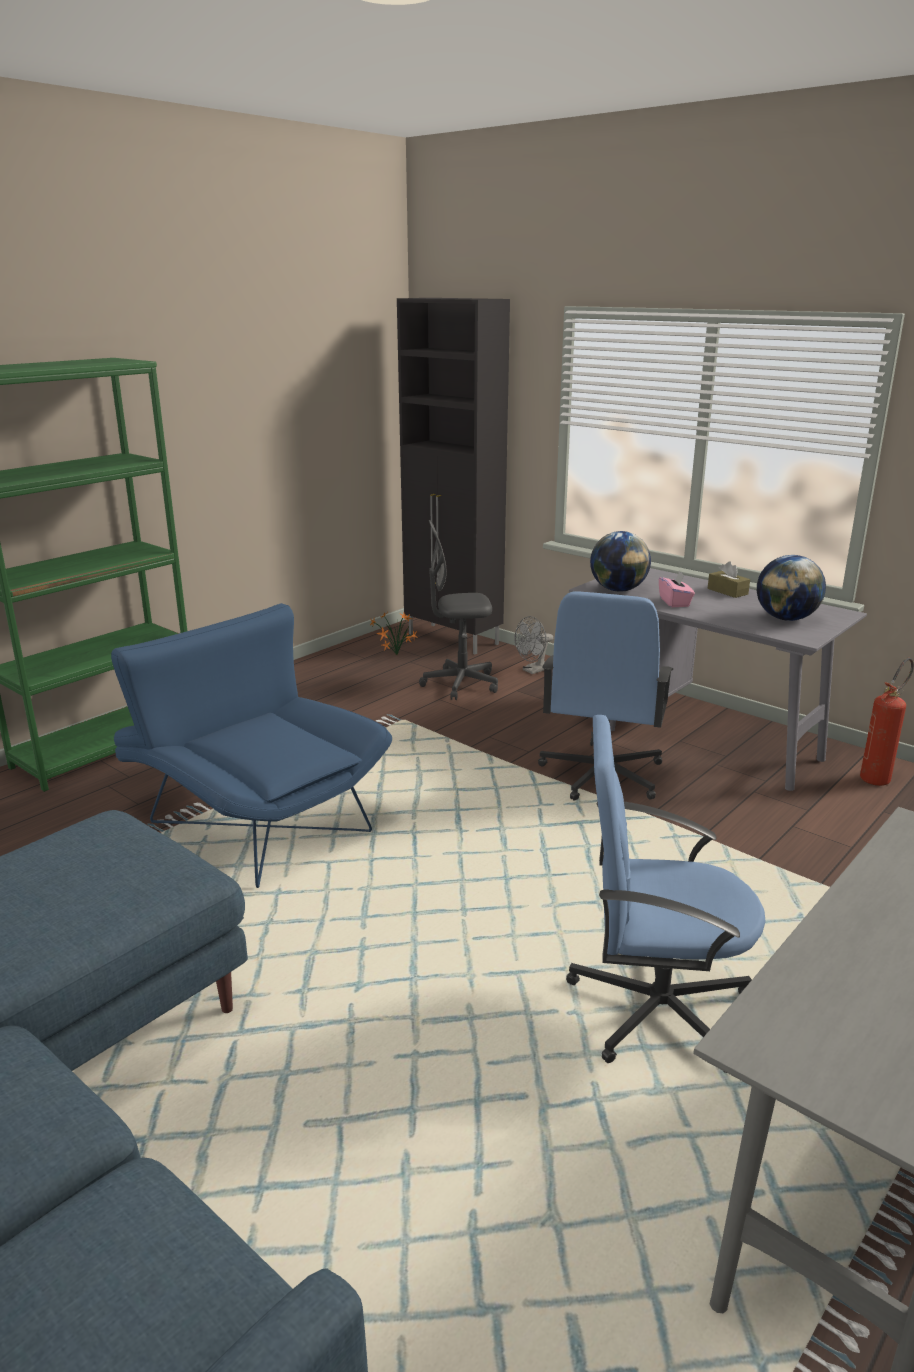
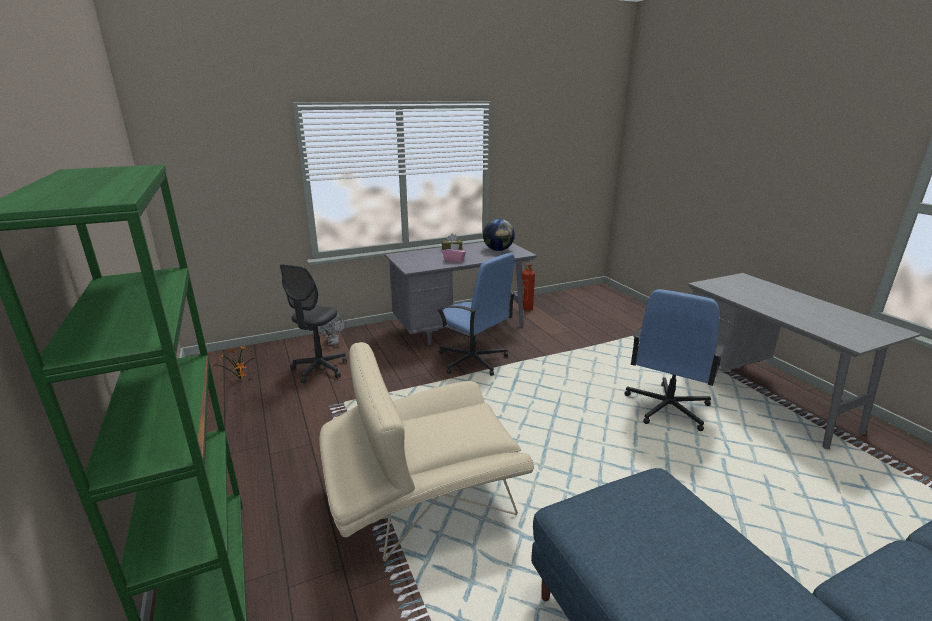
camera: 65 degrees left, 0 degrees up
blue armchair [111,603,392,888] -> beige armchair [320,342,534,562]
black cabinet [397,298,510,654] -> none
globe [590,531,651,592] -> none

